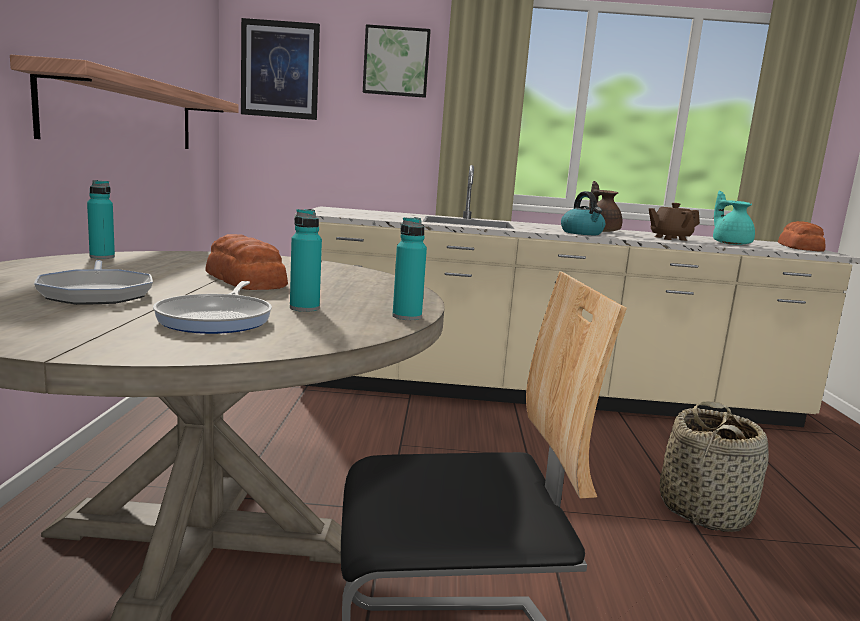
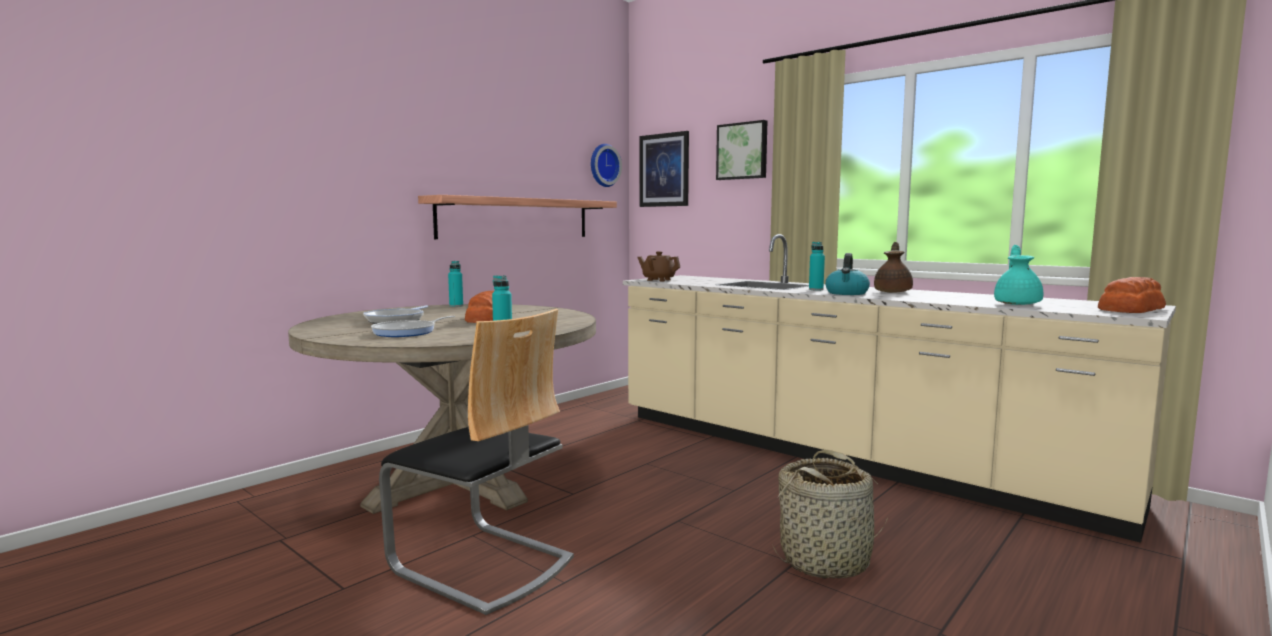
camera: 40 degrees right, 5 degrees down
turquoise bottle [290,209,322,312] -> turquoise bottle moved to [809,242,825,290]
brown teapot [649,203,700,241] -> brown teapot moved to [637,251,680,281]
none -> wall clock [591,144,622,187]

